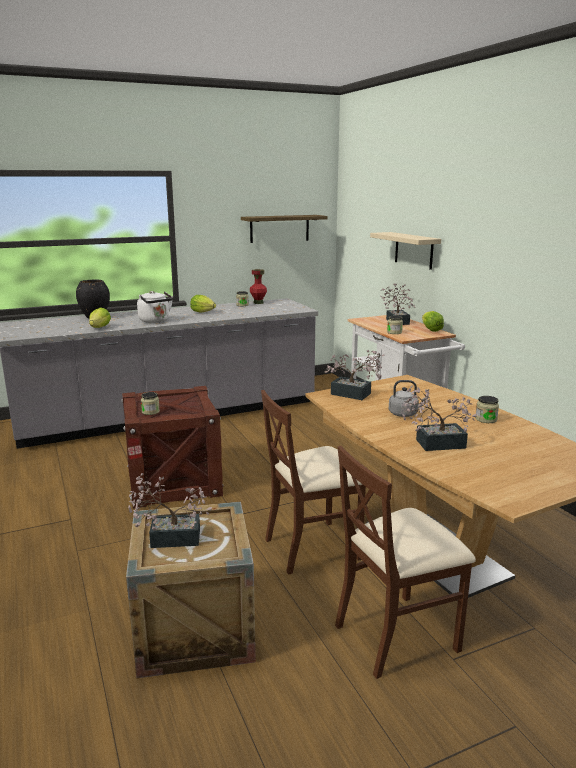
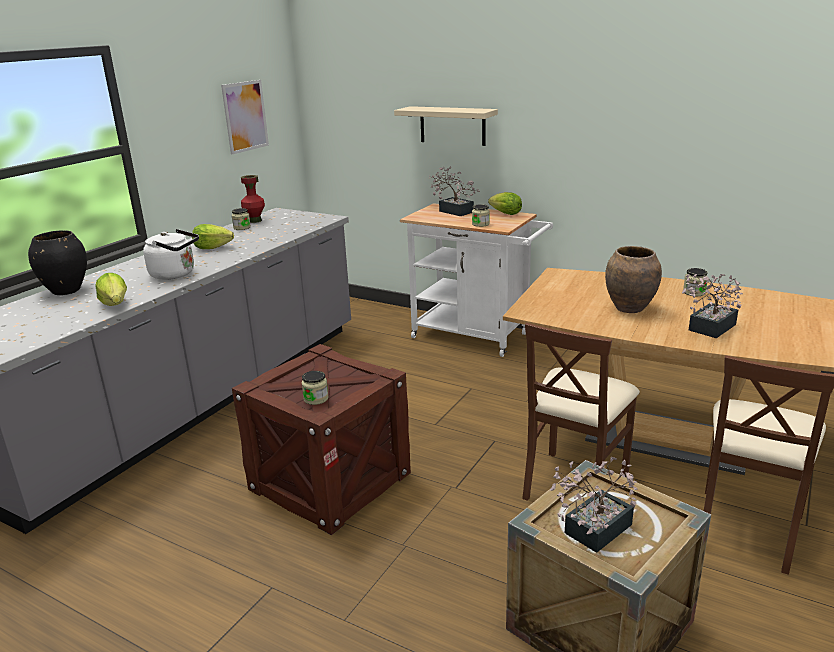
camera: 35 degrees left, 5 degrees up
shelf [241,215,328,243] -> picture [221,80,269,154]
potted plant [324,350,385,400] -> none
grey kettle [389,380,428,417] -> brown vase [605,246,662,313]

